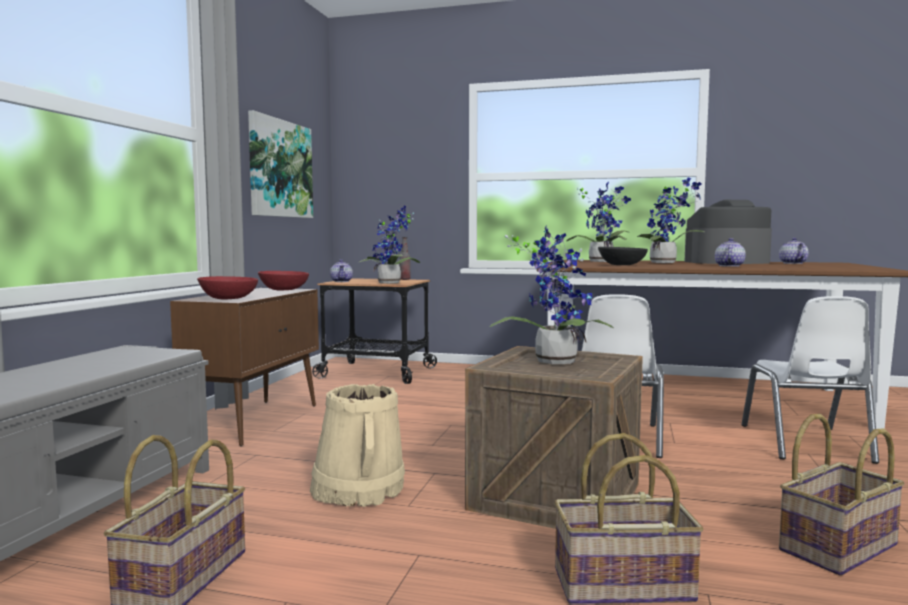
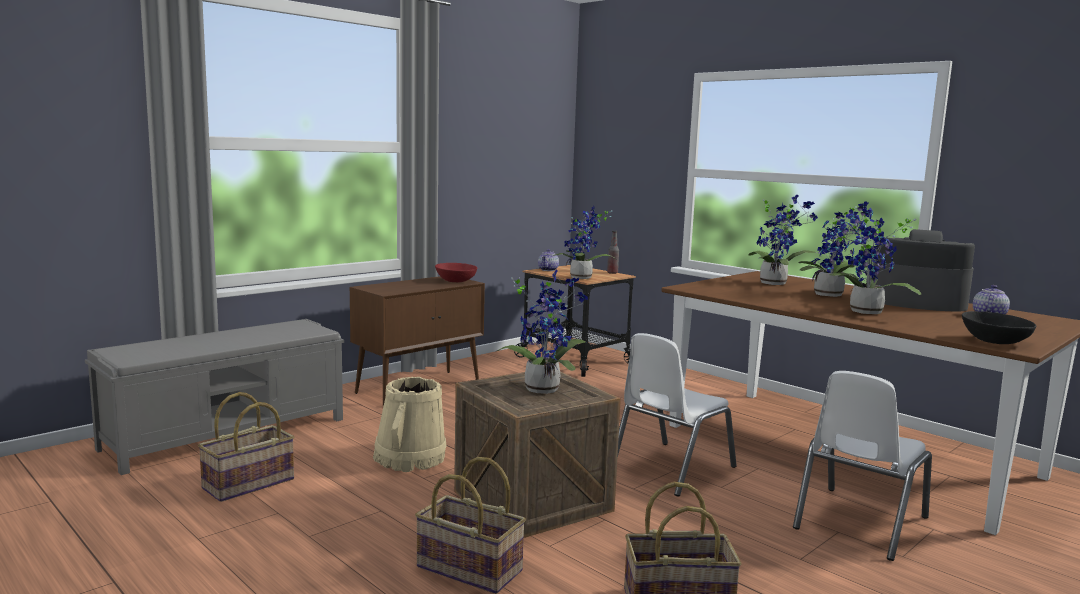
camera: 30 degrees right, 5 degrees up
red bowl [197,276,258,300] -> none
picture [248,110,313,218] -> none
black bowl [598,247,648,265] -> black bowl moved to [962,311,1036,344]
teapot [715,238,746,267] -> potted plant [830,208,921,314]

